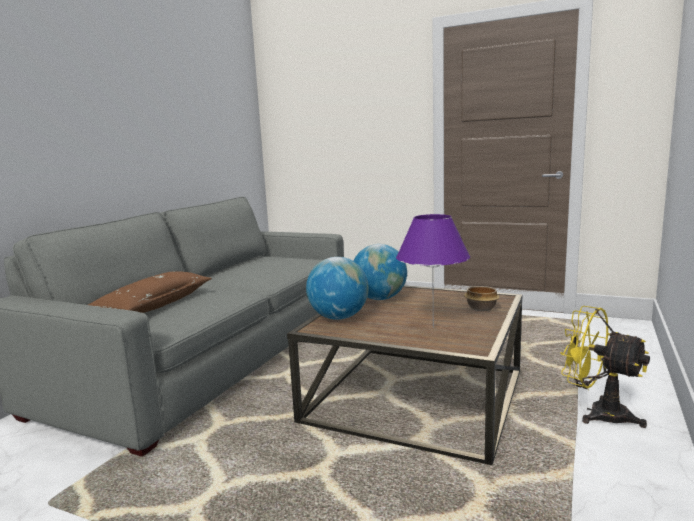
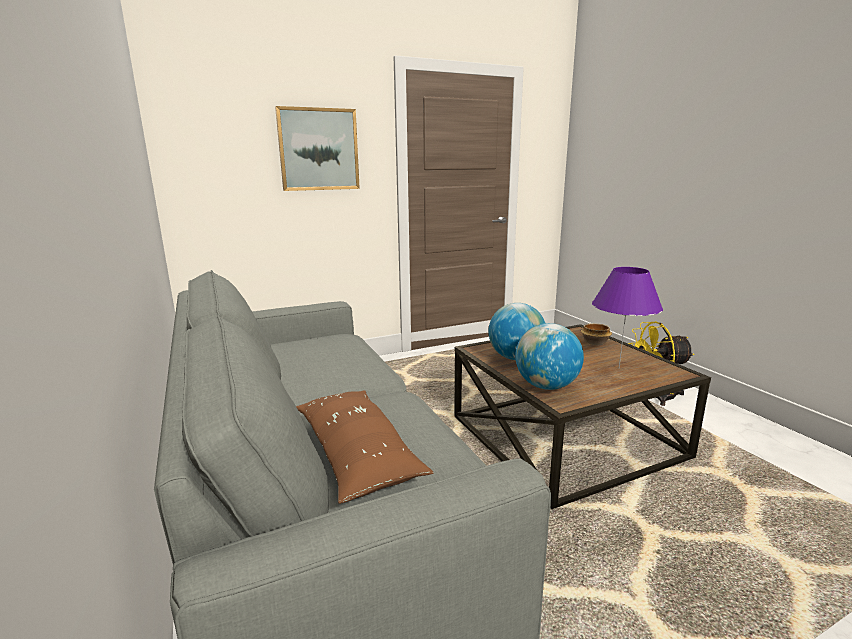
camera: 50 degrees left, 5 degrees up
none -> picture [275,106,360,191]

